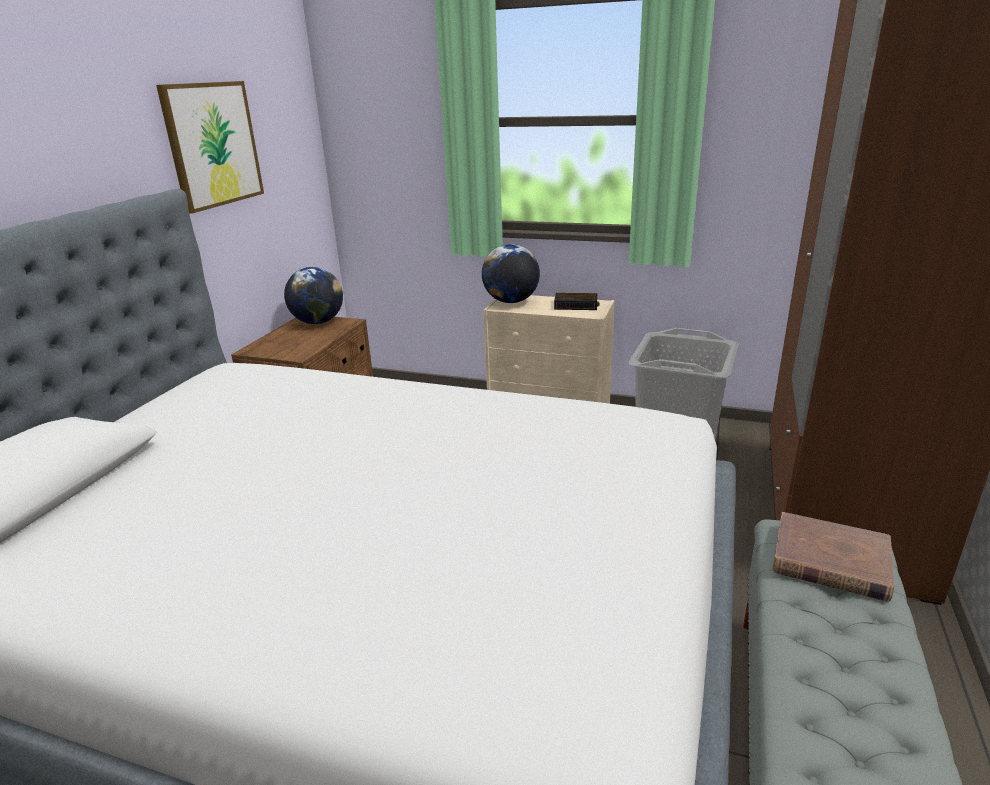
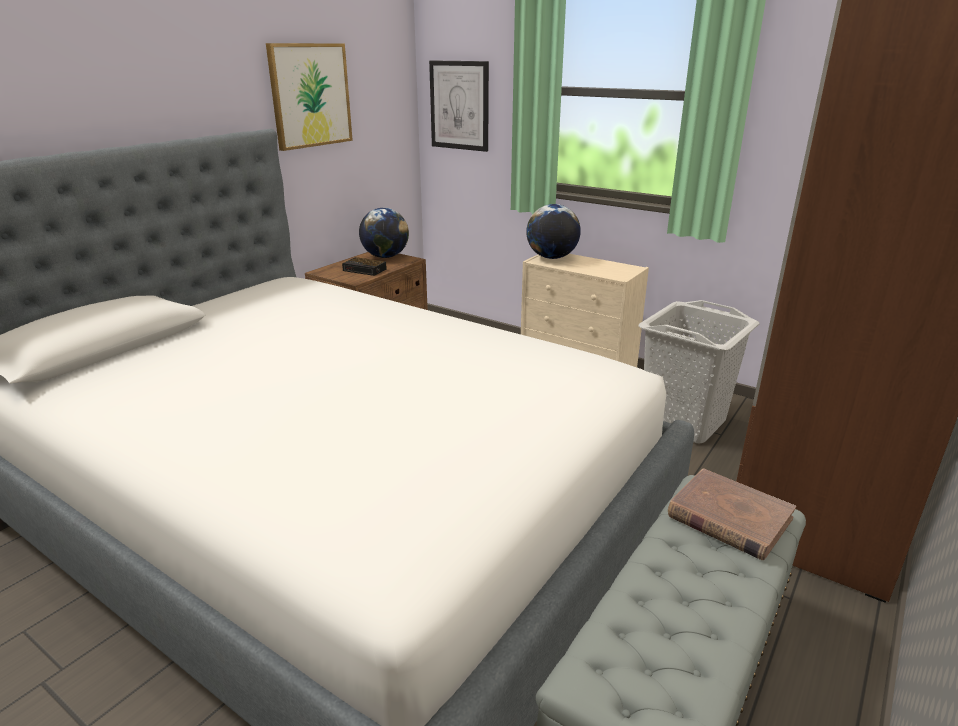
camera: 15 degrees right, 0 degrees up
alarm clock [554,293,600,310] -> alarm clock moved to [342,257,387,276]
none -> picture [429,60,489,152]

